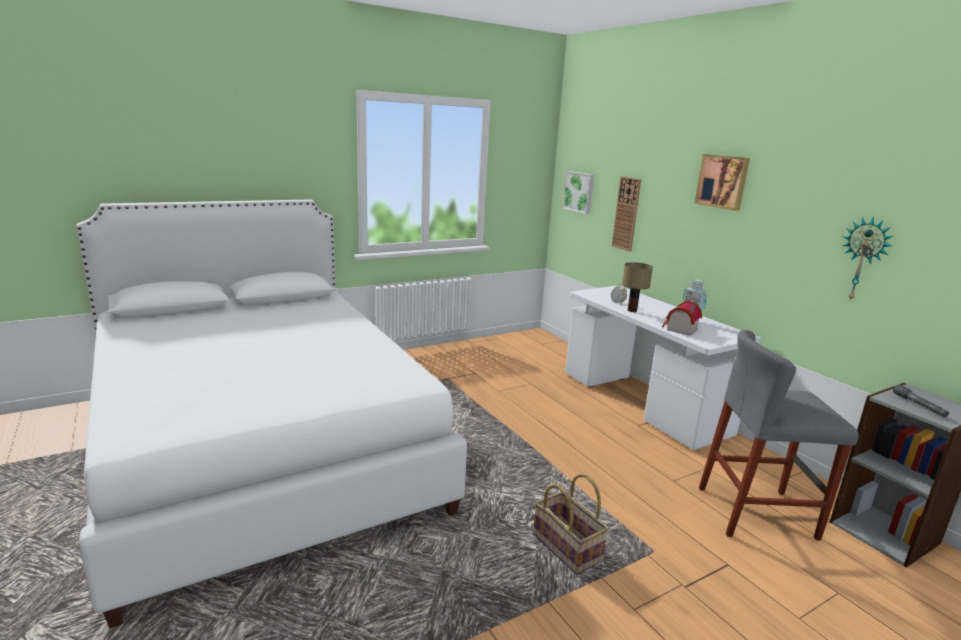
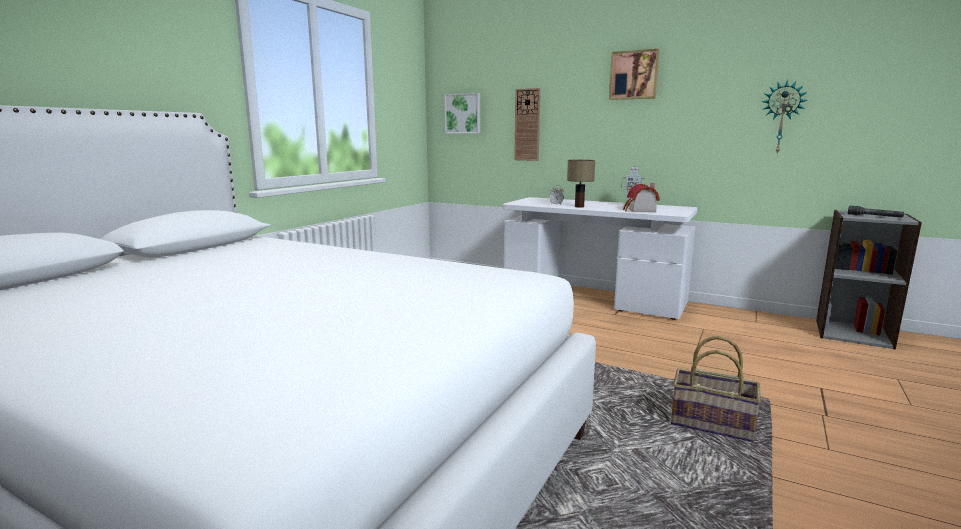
camera: 30 degrees left, 5 degrees down
grey stool [699,330,859,541] -> none

